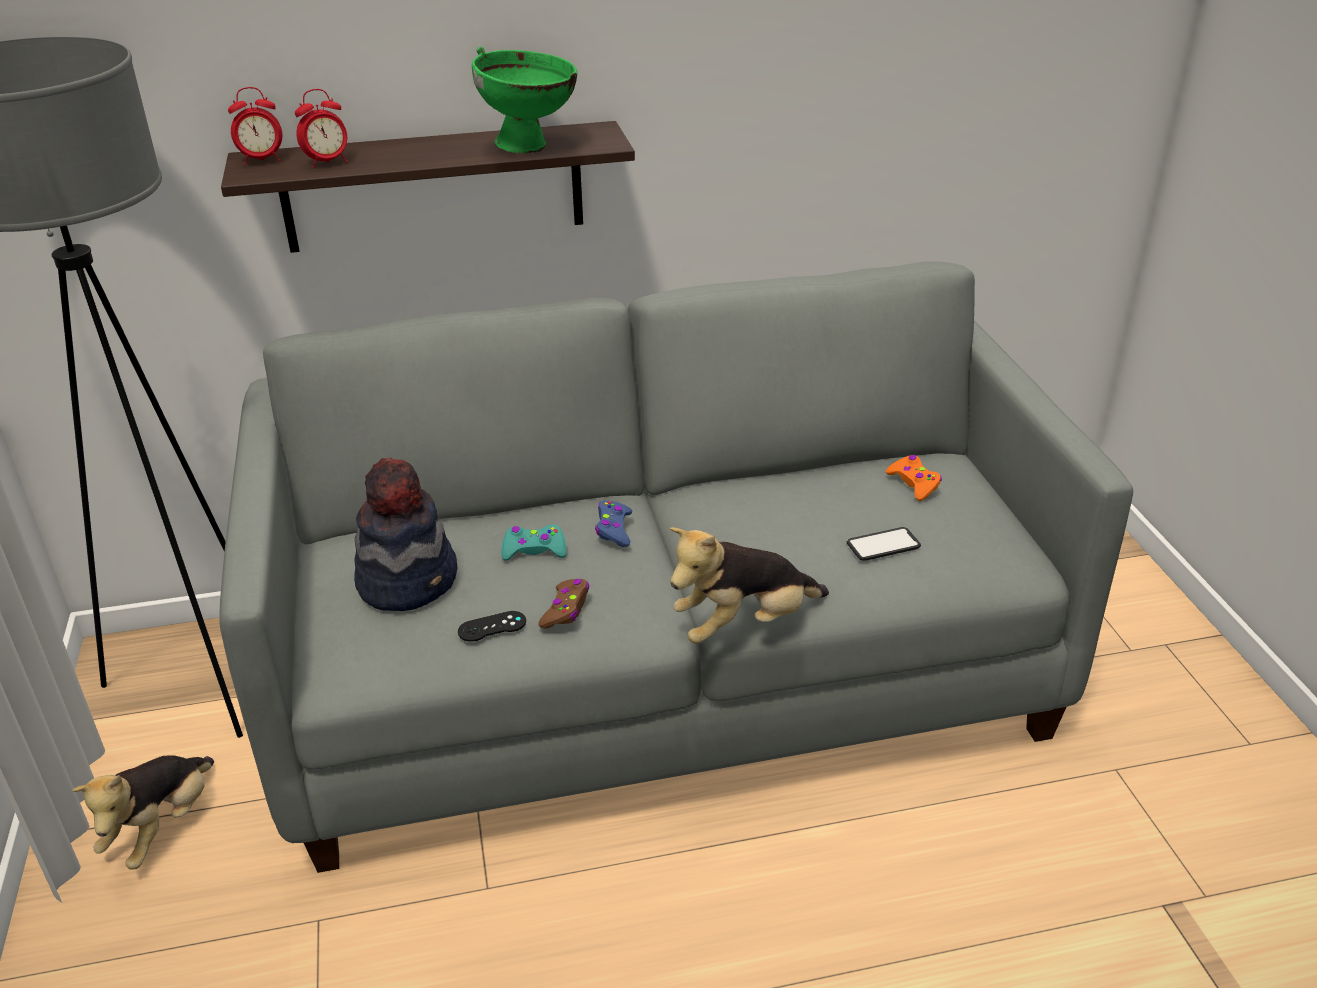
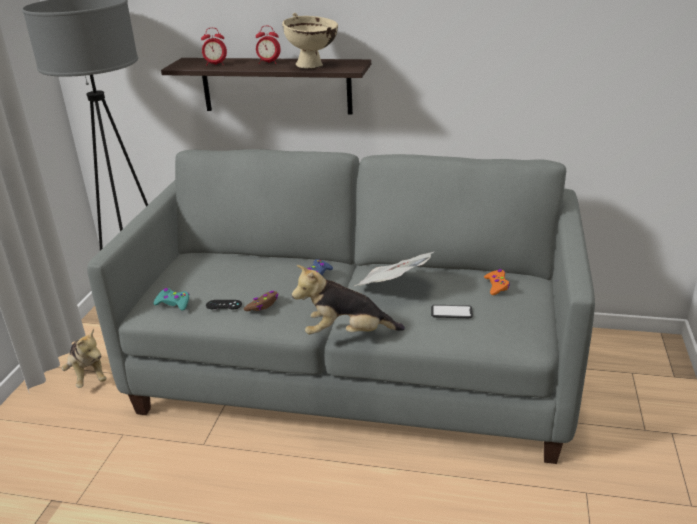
camera: 25 degrees right, 5 degrees down
plush toy [72,755,214,870] -> plush toy turned 75 degrees counterclockwise [62,328,107,388]
alarm clock [228,87,282,165] -> alarm clock moved to [256,26,281,64]
hat [354,458,457,611] -> none
green bowl [472,47,577,153] -> beige bowl [282,13,338,69]
turquoise game controller [501,525,567,561] -> turquoise game controller moved to [153,288,189,311]
none -> newspaper [355,252,434,286]

